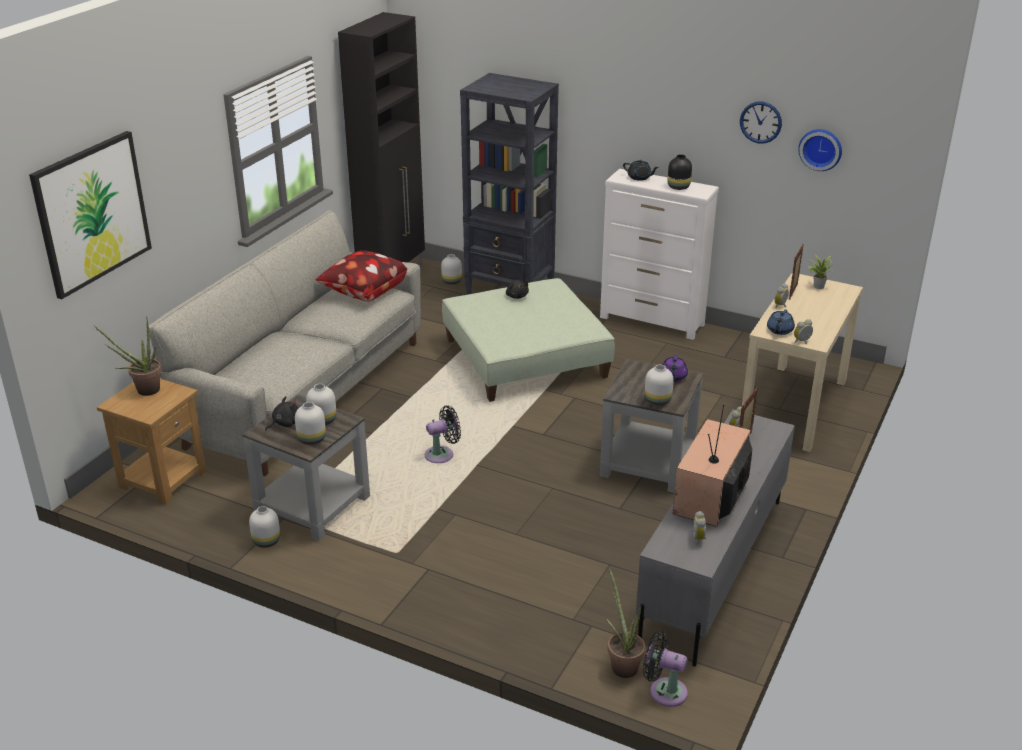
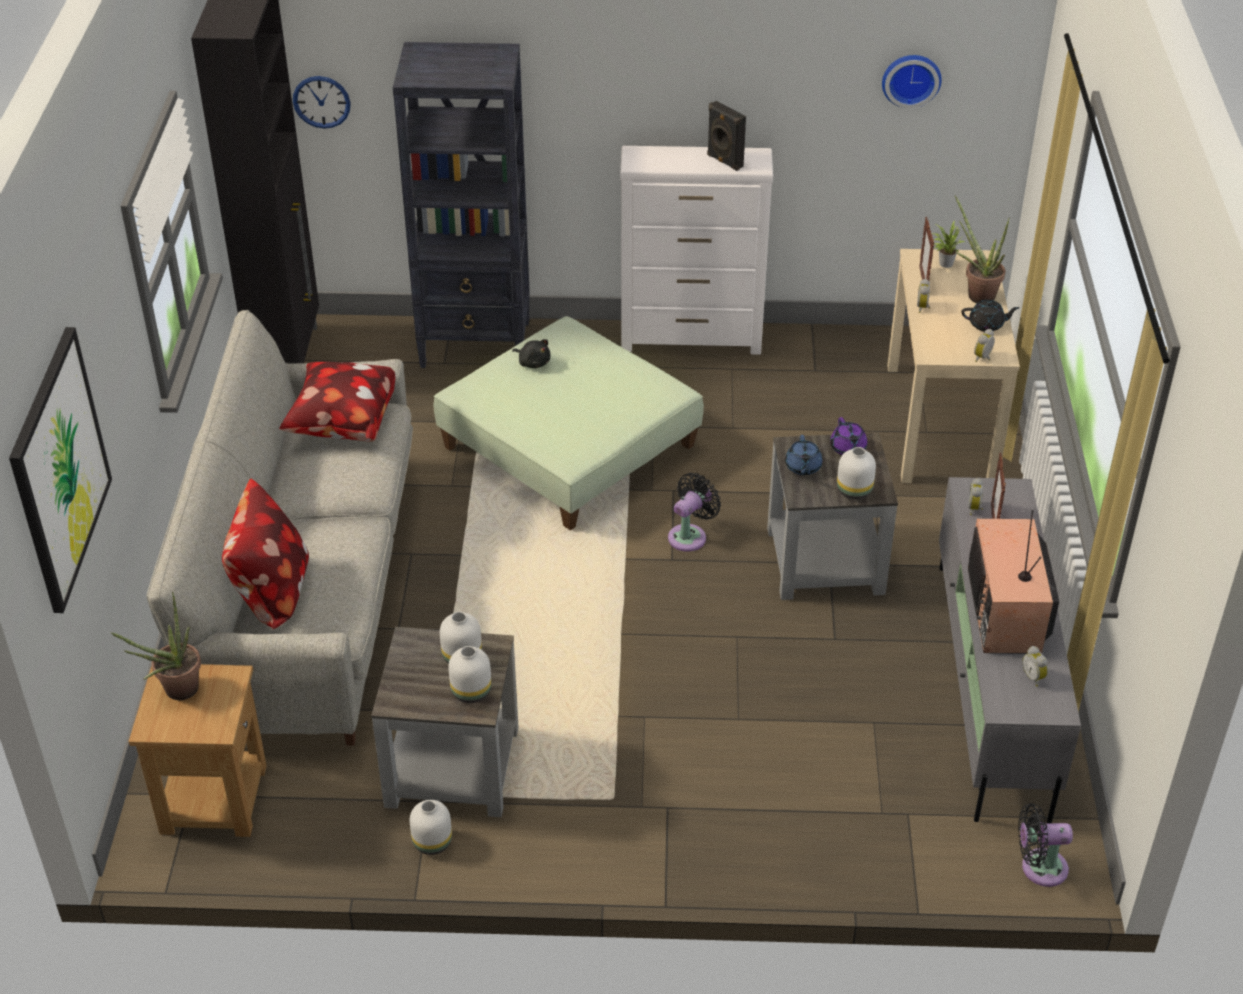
camera: 25 degrees left, 10 degrees up
black plush toy [265,396,299,431] -> none
black fan [425,405,461,463] -> black fan moved to [668,473,721,551]
white vase [441,254,462,285] -> none
potted plant [606,567,645,678] -> potted plant moved to [955,196,1009,303]
black teapot [623,160,659,181] -> black teapot moved to [962,300,1019,331]
black vase [668,154,692,190] -> black speaker [707,101,746,171]
wall clock [740,101,782,143] -> wall clock moved to [293,76,351,129]
blue teapot [767,309,795,335] -> blue teapot moved to [785,435,823,475]
none -> pillow [222,479,309,629]

